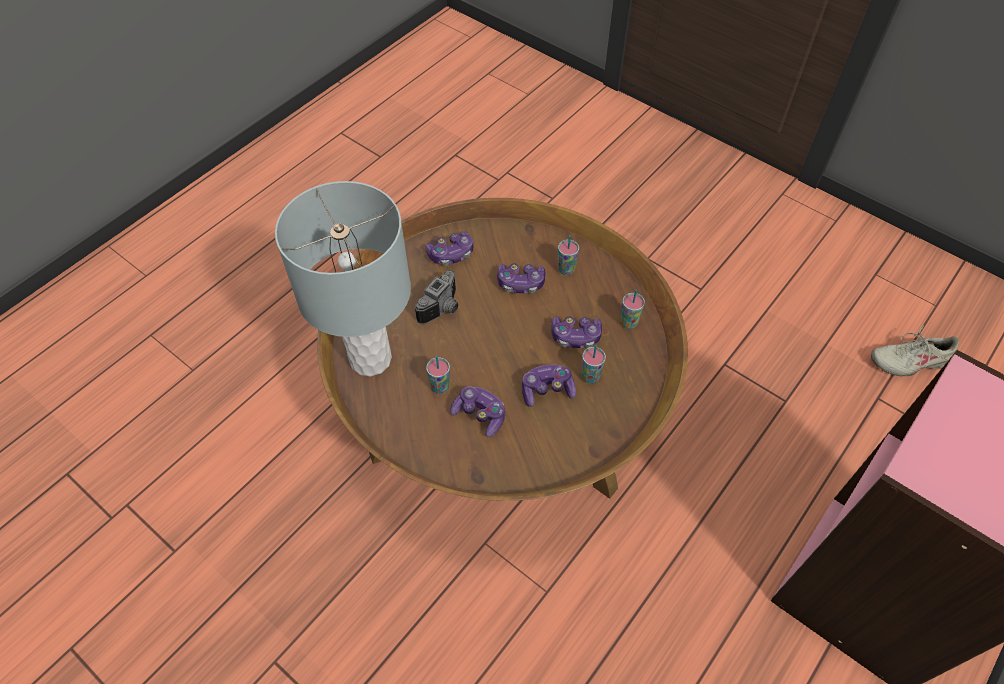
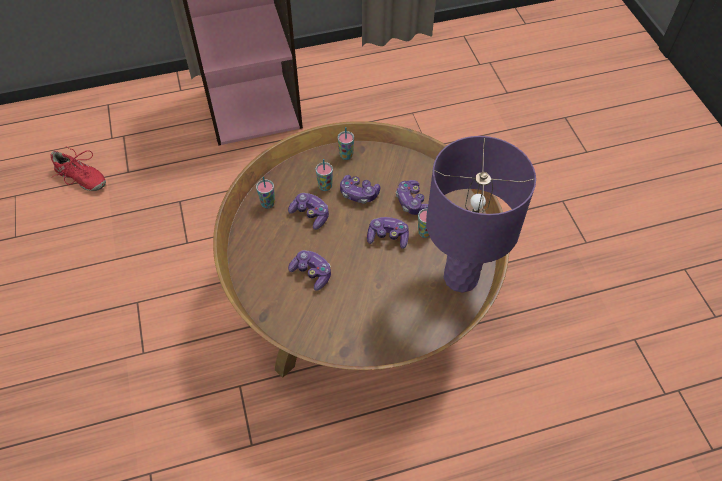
camera: 145 degrees left, 0 degrees up
grey table lamp [275,181,411,377] -> purple table lamp [426,136,536,293]
camera [415,270,458,324] -> none
game controller [425,231,473,266] -> game controller moved to [367,217,409,249]
cup [558,235,579,275] -> cup moved to [338,127,354,160]
beige shoe [871,325,959,376] -> red shoe [51,146,106,191]

